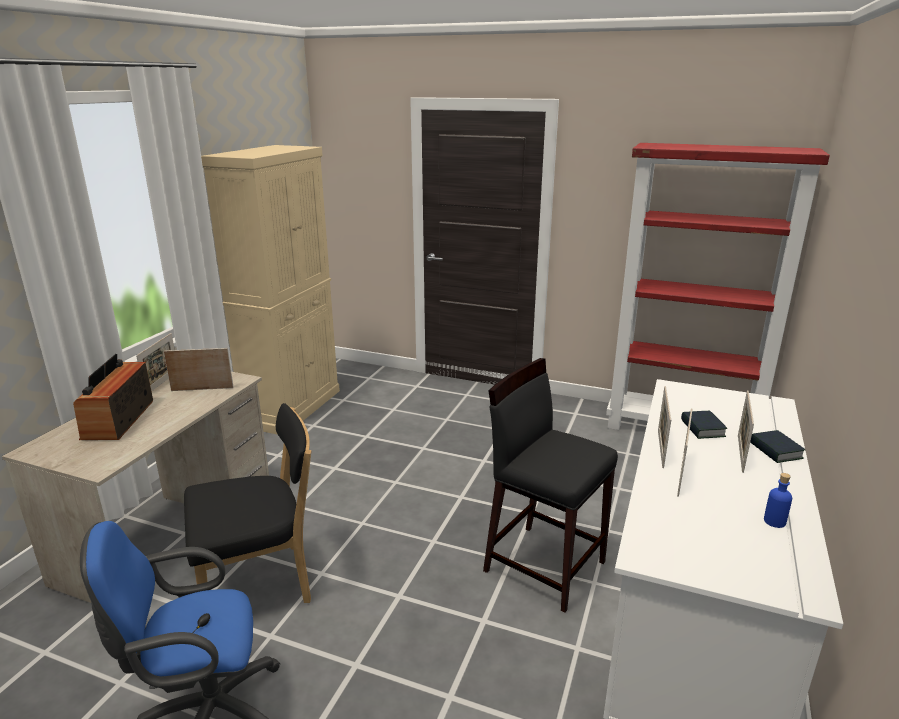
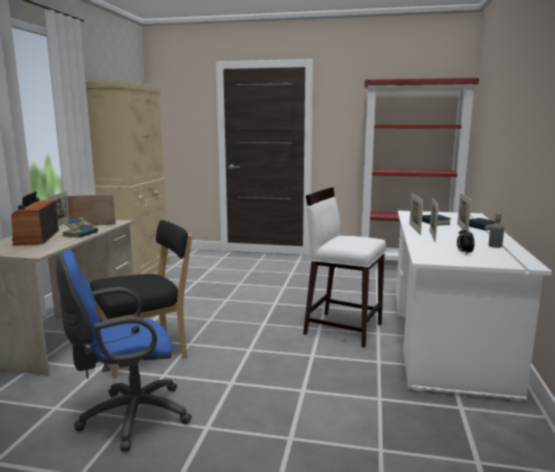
camera: 10 degrees left, 10 degrees down
black stool [483,358,618,613] -> white stool [303,187,386,348]
blue bottle [764,473,792,528] -> grey bottle [489,213,504,248]
none -> book [62,217,98,238]
none -> alarm clock [457,227,474,255]

